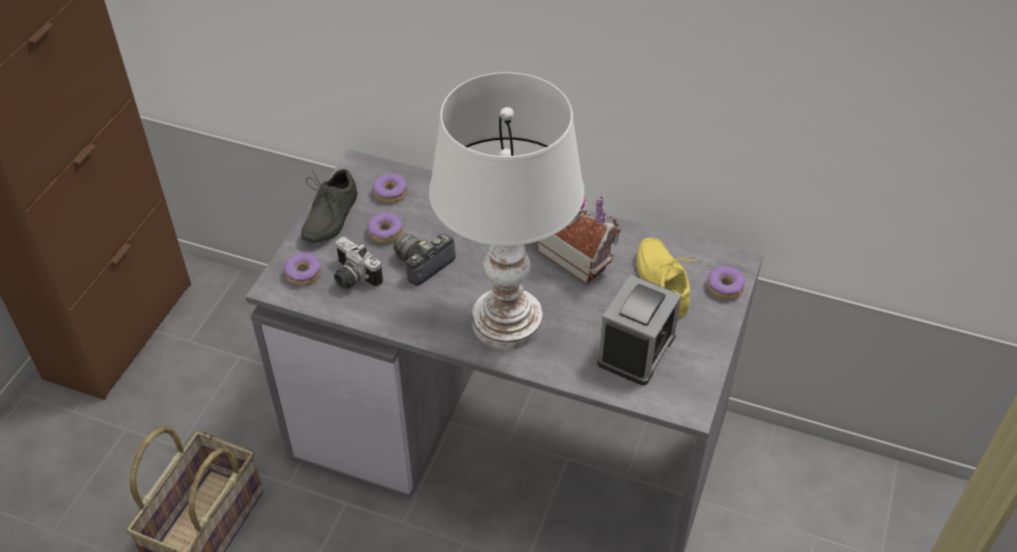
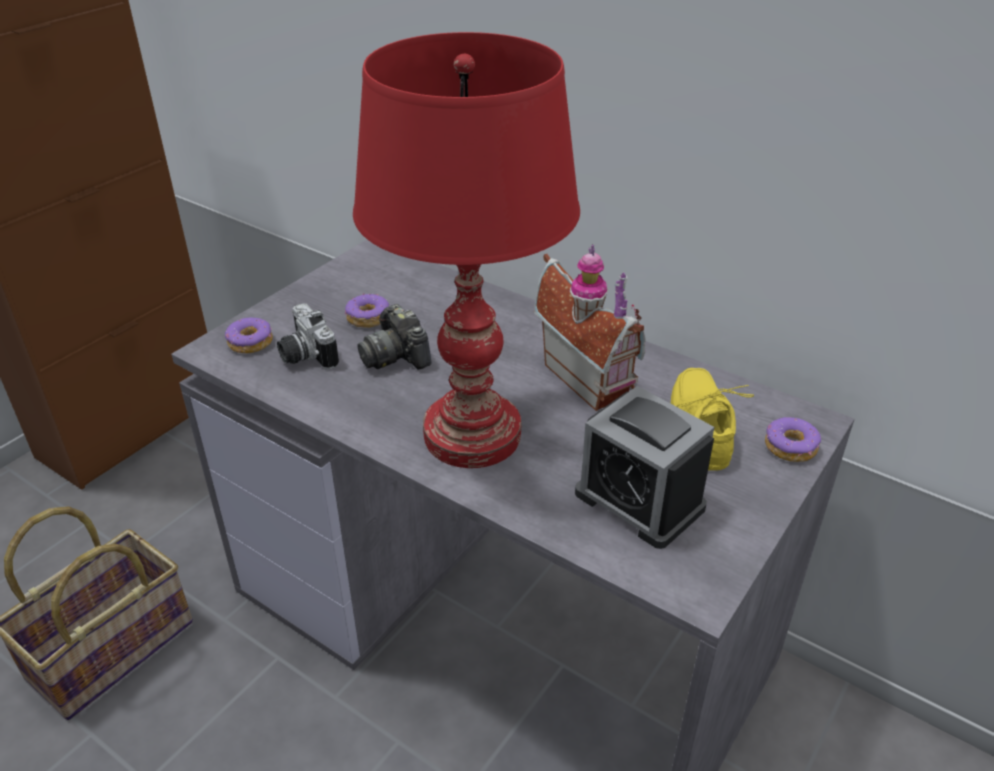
camera: 15 degrees right, 10 degrees down
grey shoe [301,169,358,243] -> none
donut [373,174,407,203] -> none
camera [394,234,456,286] -> camera turned 90 degrees counterclockwise [357,304,432,370]
white table lamp [429,72,584,350] -> red table lamp [353,32,580,468]
alarm clock [597,275,681,385] -> alarm clock turned 90 degrees clockwise [575,386,714,549]

